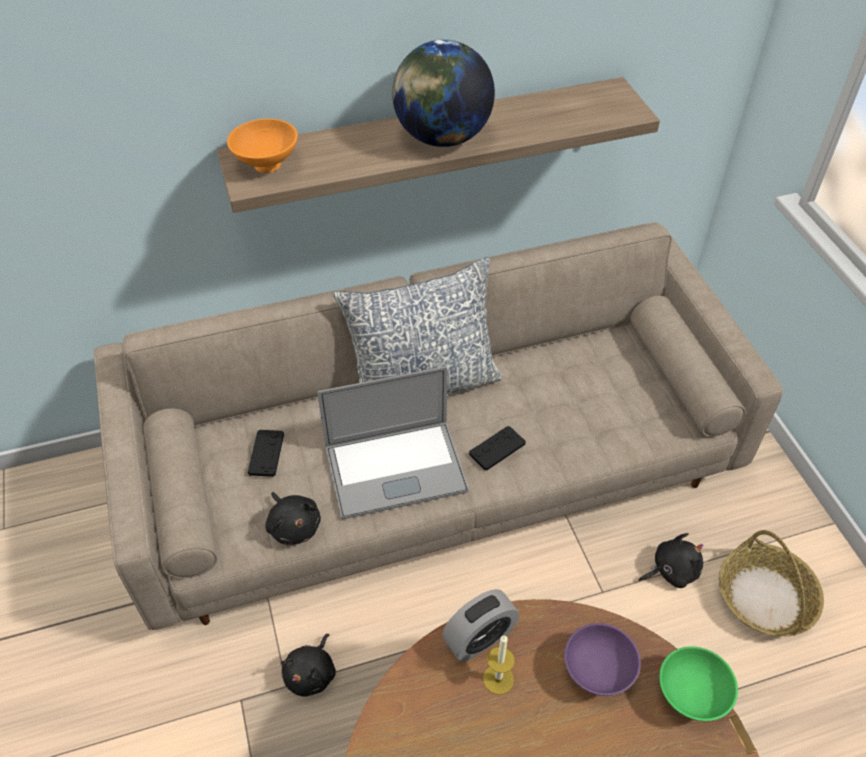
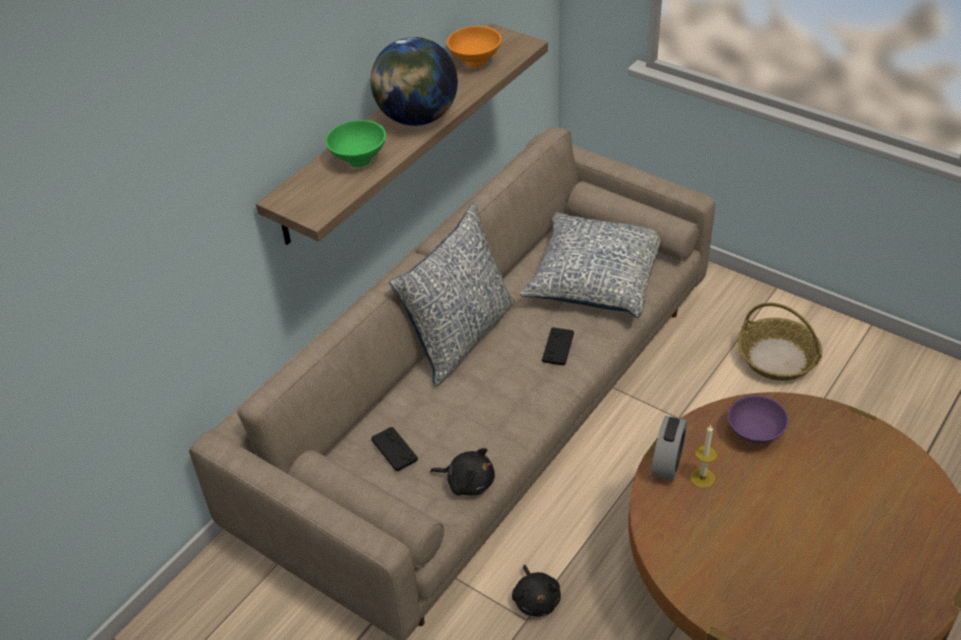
camera: 35 degrees left, 5 degrees down
orange bowl [227,119,298,173] -> orange bowl moved to [447,26,502,68]
laptop [317,366,469,520] -> none
black plush toy [638,533,704,588] -> none
green bowl [659,646,738,721] -> green bowl moved to [325,120,386,167]
none -> pillow [520,212,661,318]

